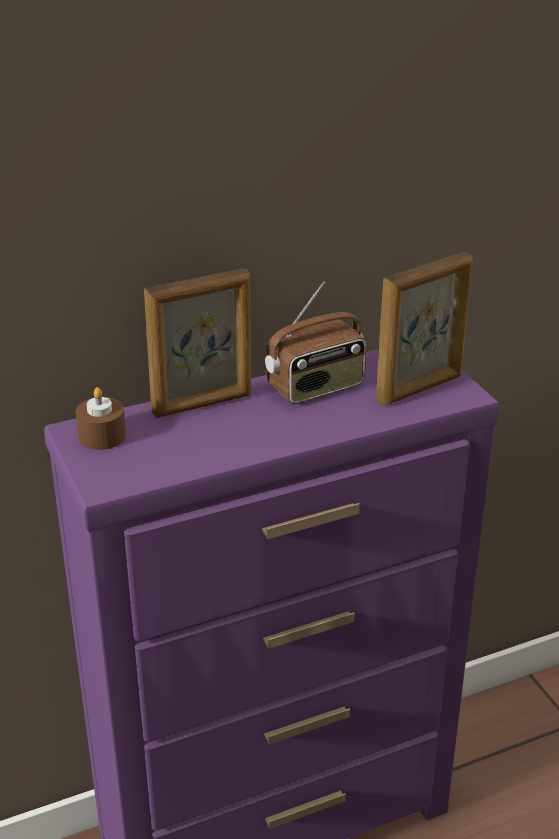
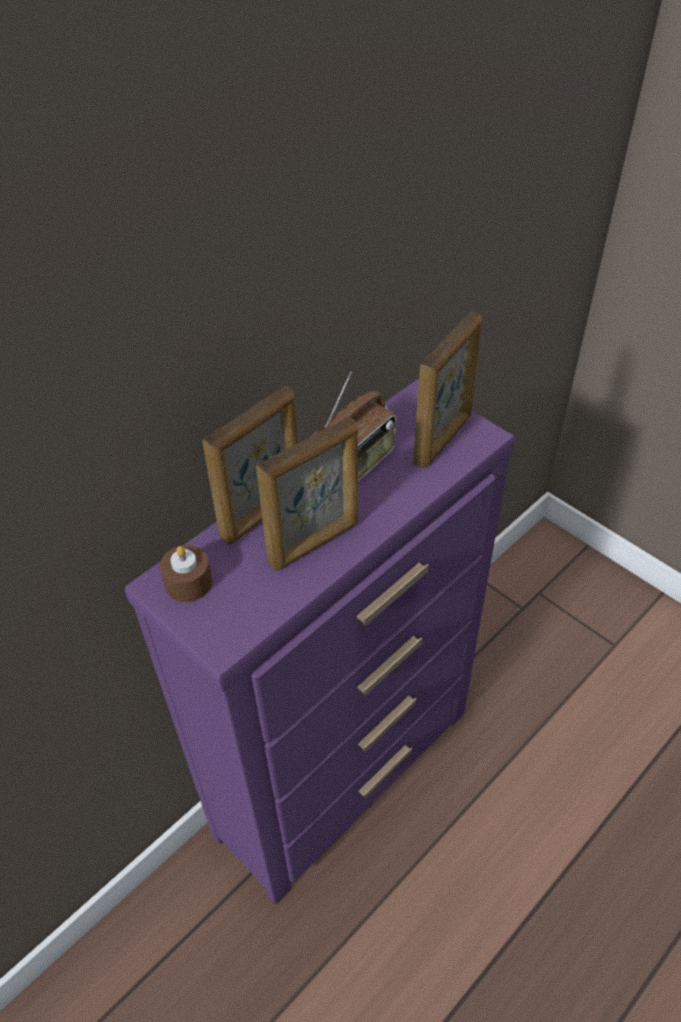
camera: 20 degrees left, 15 degrees up
none -> picture frame [256,417,358,571]

